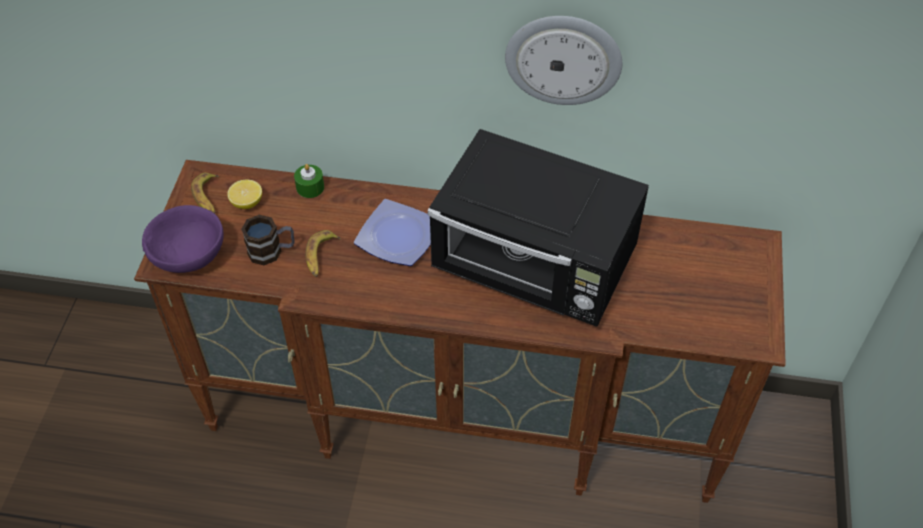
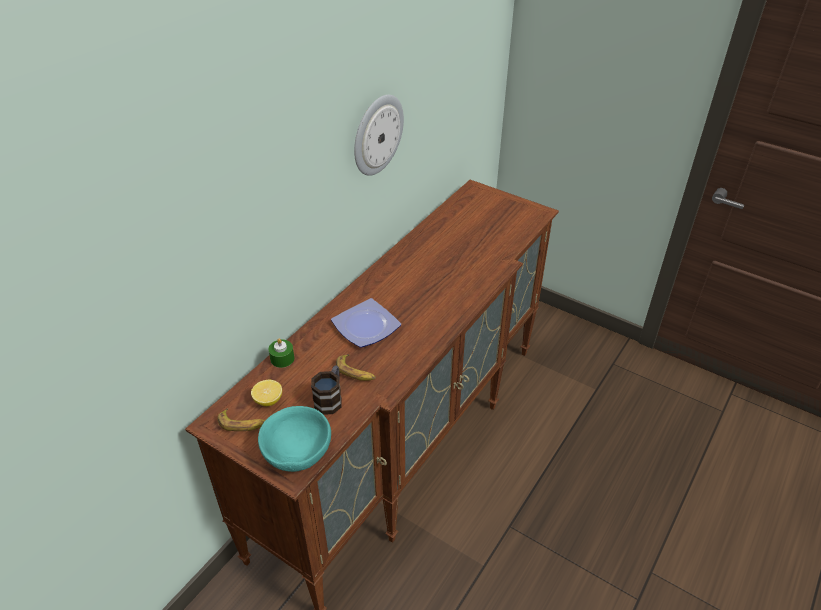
camera: 65 degrees left, 10 degrees down
purple bowl [142,205,224,273] -> turquoise bowl [258,406,331,472]
black microwave [428,129,649,327] -> none

